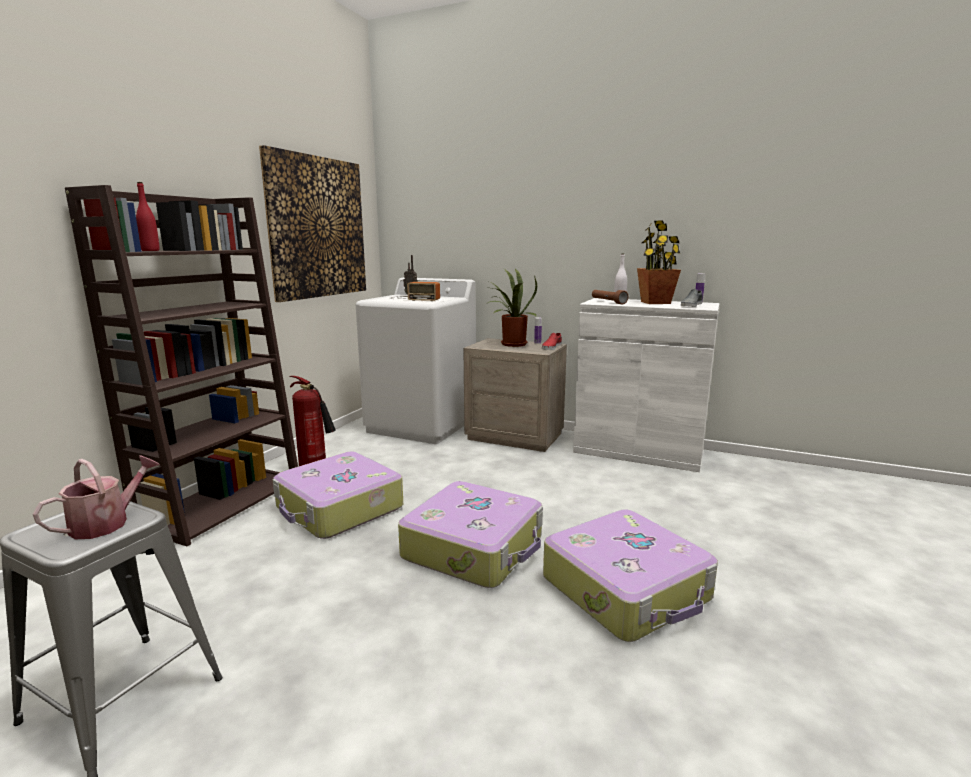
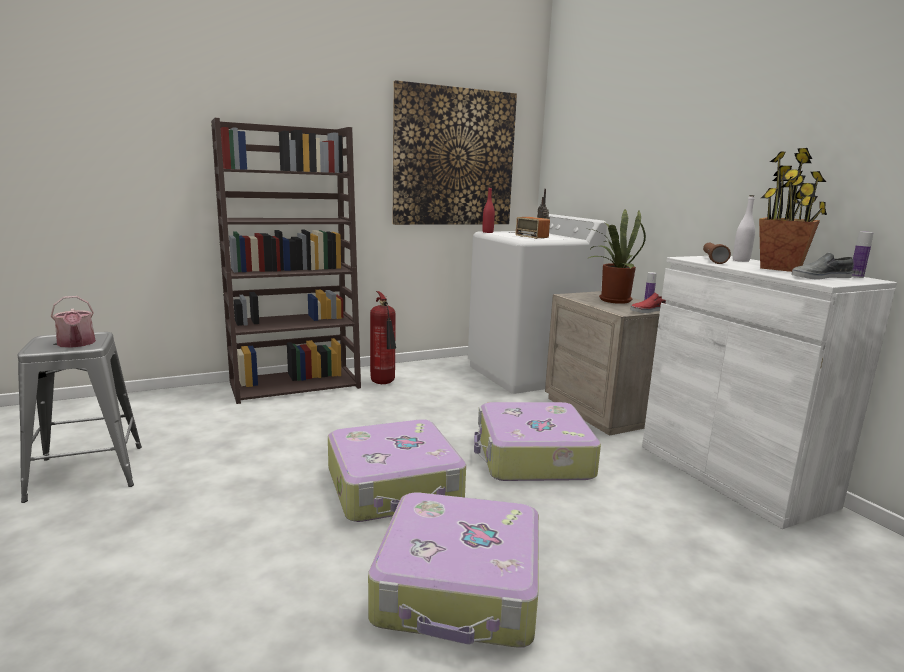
camera: 40 degrees right, 0 degrees up
watering can [33,455,160,539] -> watering can turned 75 degrees clockwise [51,296,96,348]
red bottle [136,182,159,251] -> red bottle moved to [482,187,495,233]
suitcase [273,451,403,539] -> suitcase moved to [474,402,601,481]

